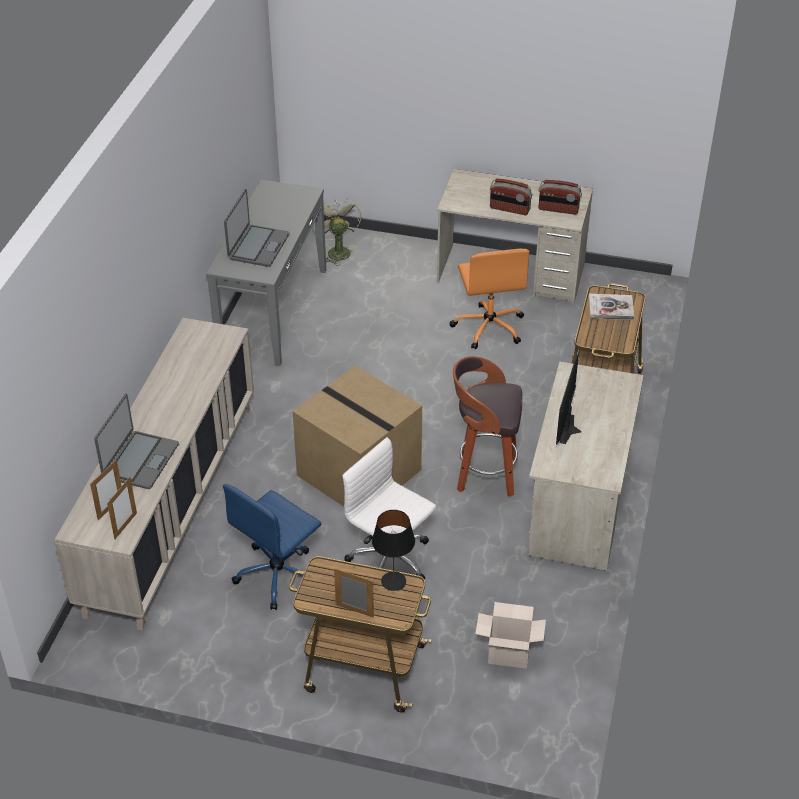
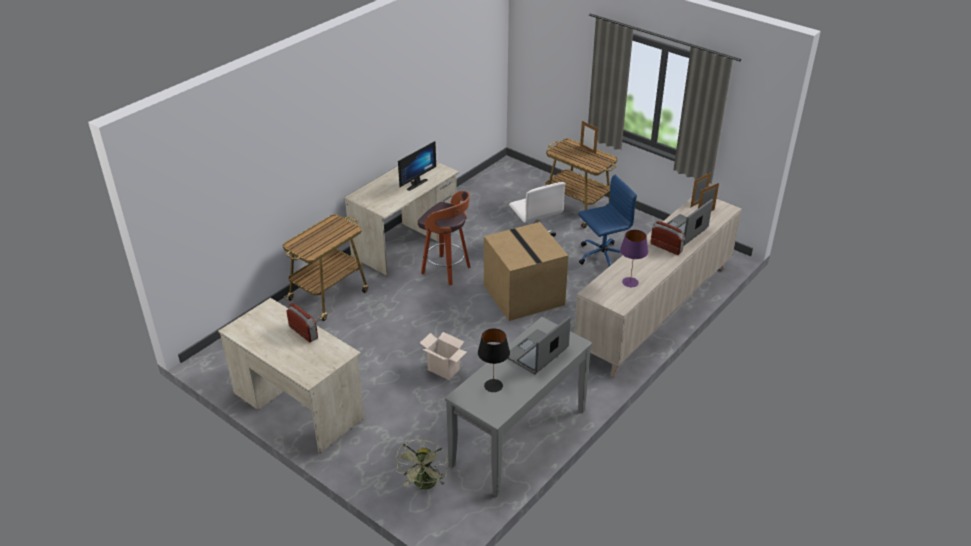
camera: 155 degrees left, 5 degrees down
black table lamp [372,510,415,591] -> black table lamp moved to [478,329,510,392]
orange office chair [450,248,530,349] -> none
cardboard box [475,602,546,669] -> cardboard box moved to [420,332,467,380]
radio [538,180,582,215] -> radio moved to [650,221,685,255]
book [589,294,634,320] -> none
none -> purple table lamp [620,230,648,287]

